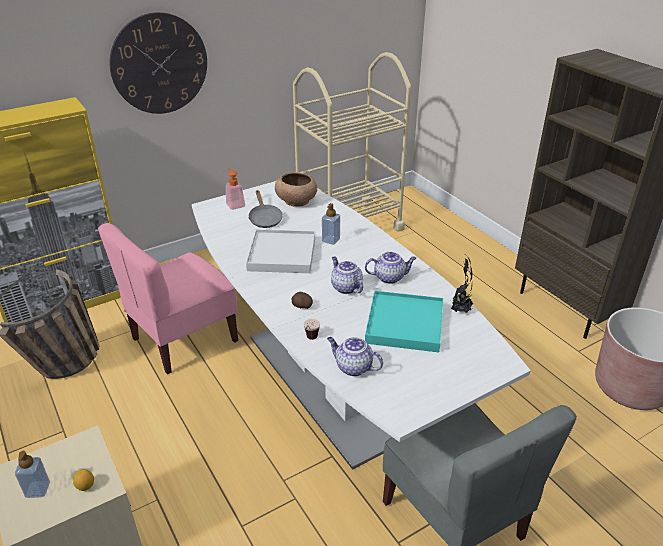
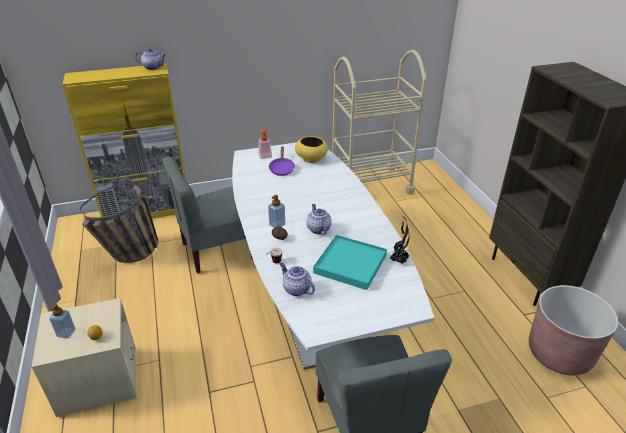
camera: 15 degrees right, 0 degrees up
pink chair [98,223,238,375] -> grey chair [162,157,253,273]
wall clock [110,12,207,114] -> none
white tray [246,229,315,273] -> none
grey frying pan [248,190,283,228] -> purple frying pan [268,146,295,176]
brown bowl [275,172,317,207] -> yellow bowl [295,136,328,163]
soap dispenser [322,203,340,245] -> soap dispenser moved to [268,195,285,228]
teapot [365,252,416,284] -> teapot moved to [135,48,166,70]

